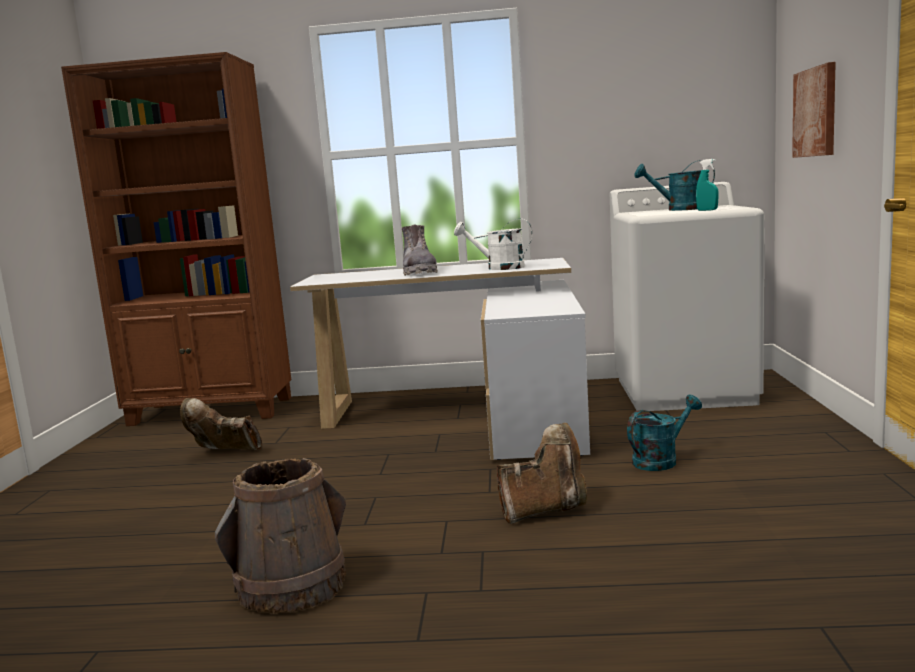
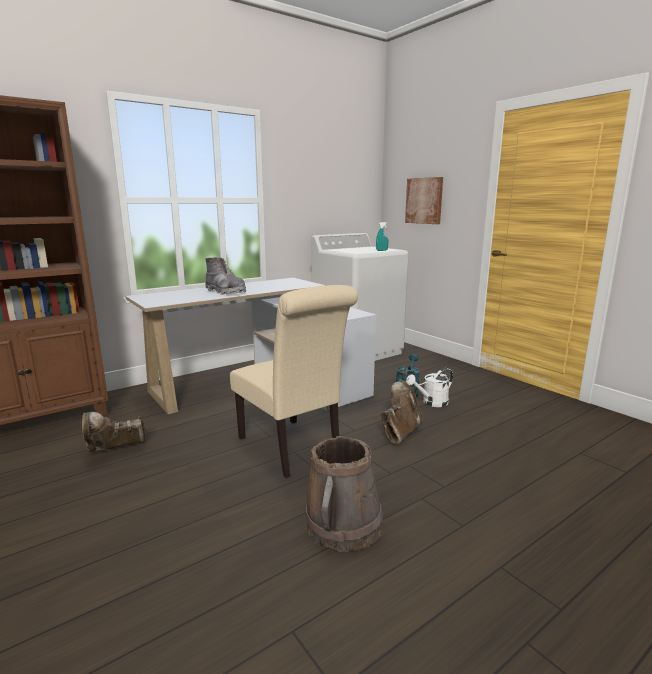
camera: 40 degrees left, 5 degrees up
white watering can [454,219,532,270] -> white watering can moved to [406,368,453,407]
turquoise watering can [634,160,715,211] -> none
none -> beige chair [230,285,358,478]

